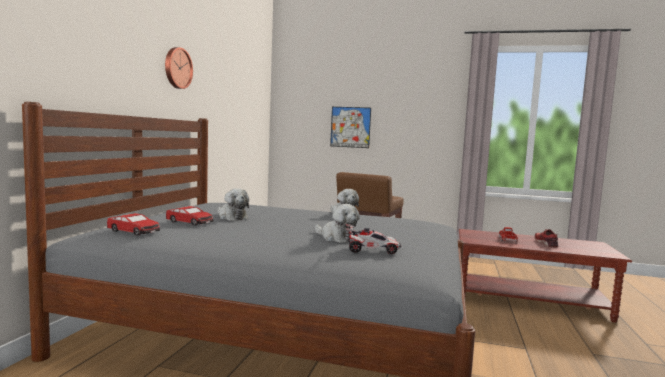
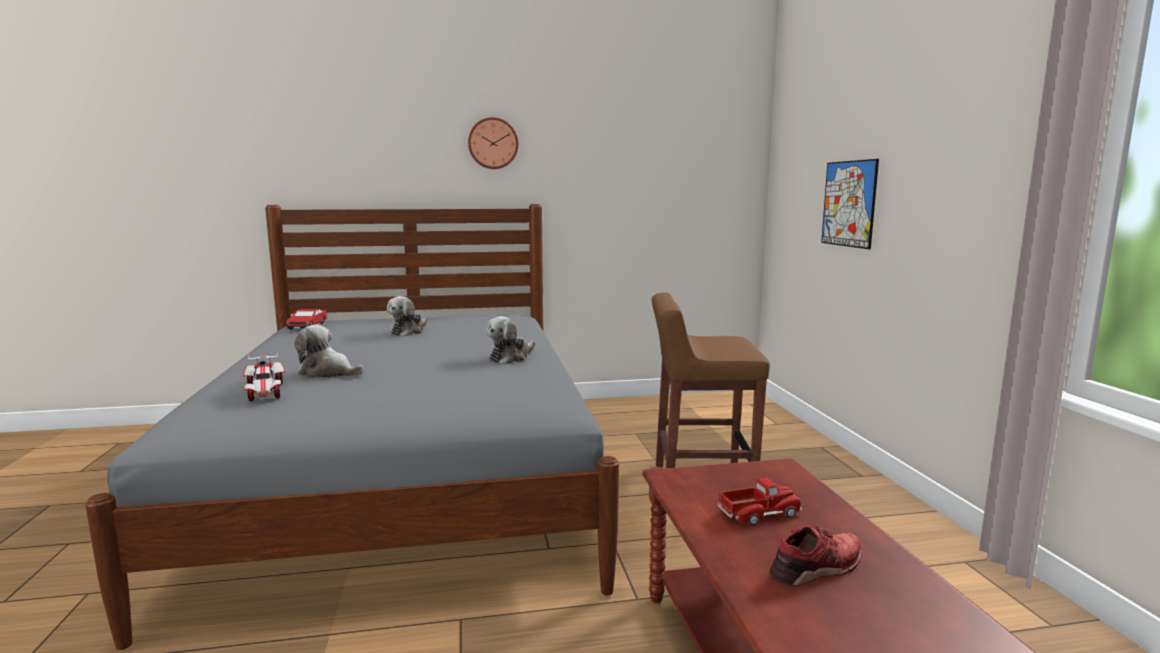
camera: 65 degrees right, 5 degrees up
toy car [166,206,213,226] -> none
plush toy [315,204,360,243] -> plush toy turned 90 degrees clockwise [294,324,363,378]

